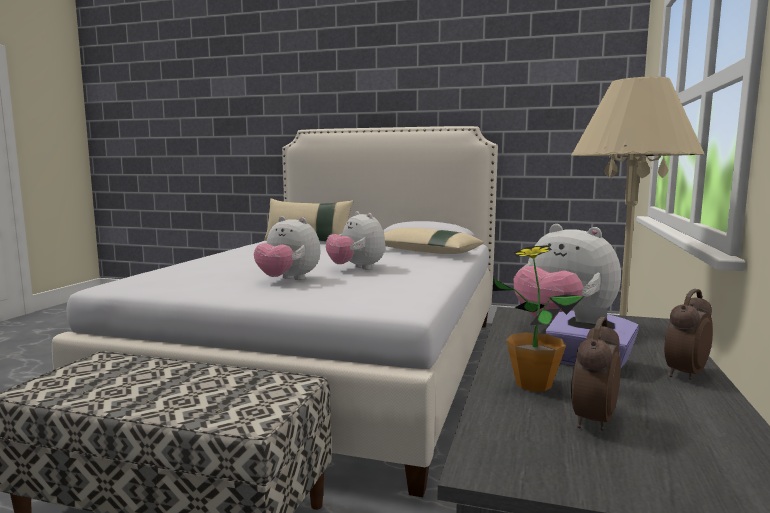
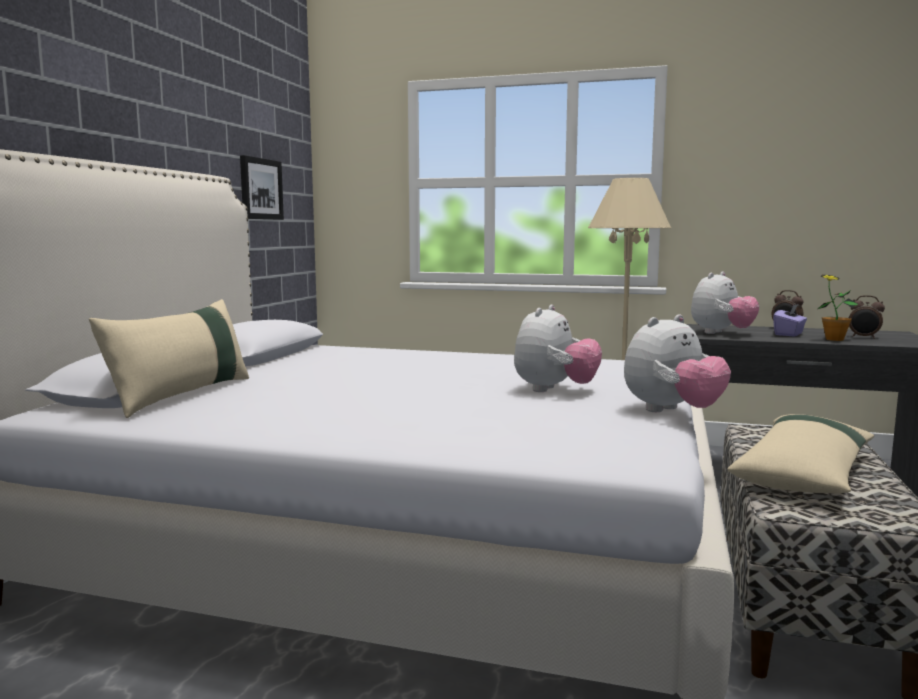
camera: 90 degrees left, 0 degrees up
plush toy [326,211,385,270] -> plush toy moved to [624,314,731,412]
beige pillow [384,228,484,254] -> beige pillow moved to [727,414,874,493]
none -> picture [240,155,284,220]

